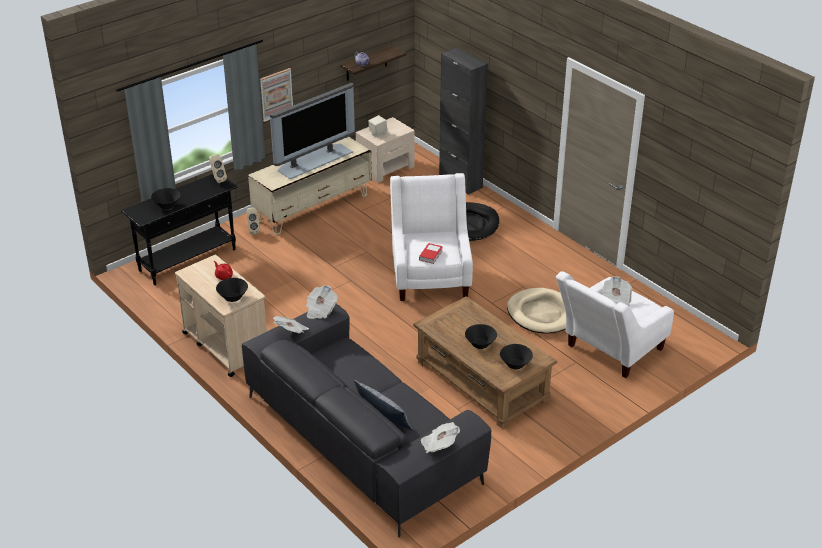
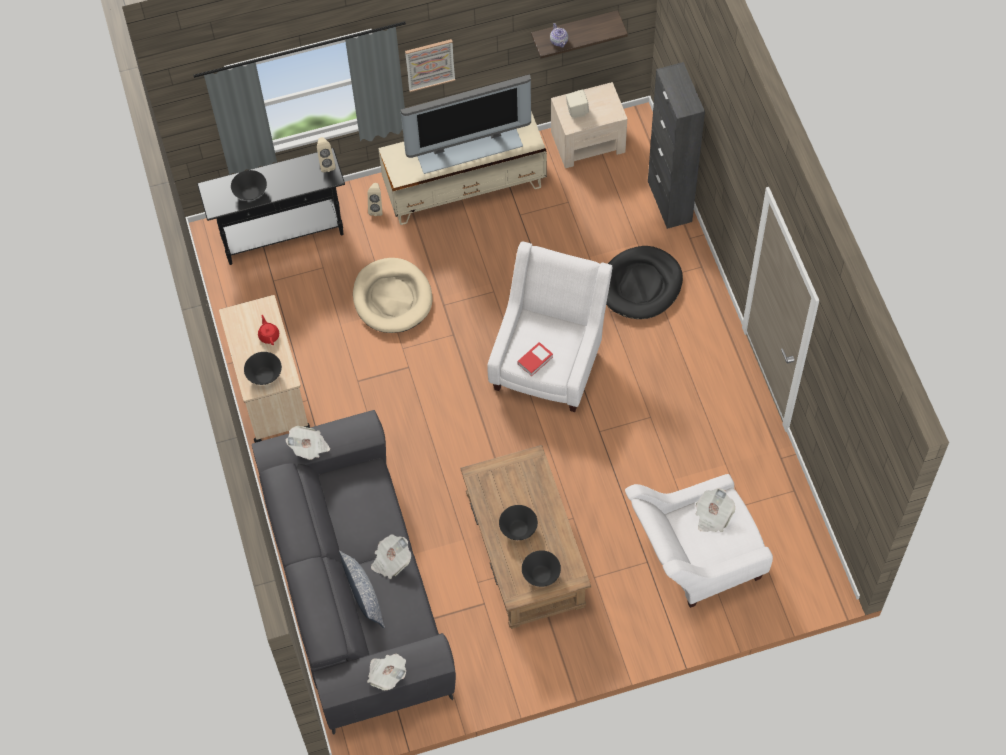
camera: 25 degrees right, 25 degrees up
newspaper [306,285,338,319] -> newspaper moved to [371,534,411,579]
beige dog bed [507,288,566,334] -> beige dog bed moved to [353,258,432,333]

